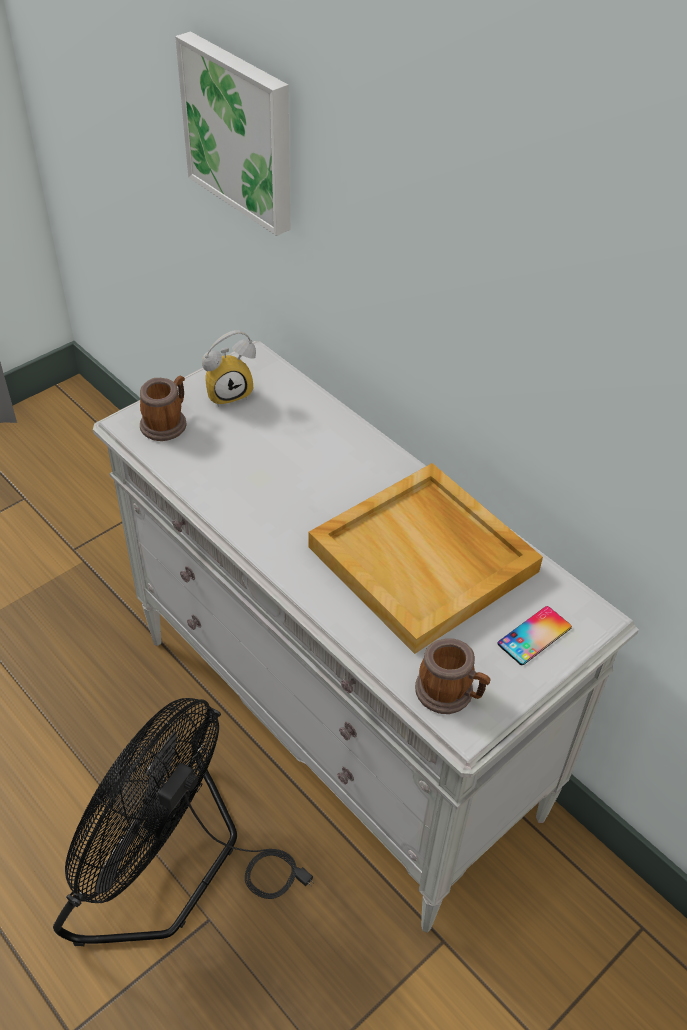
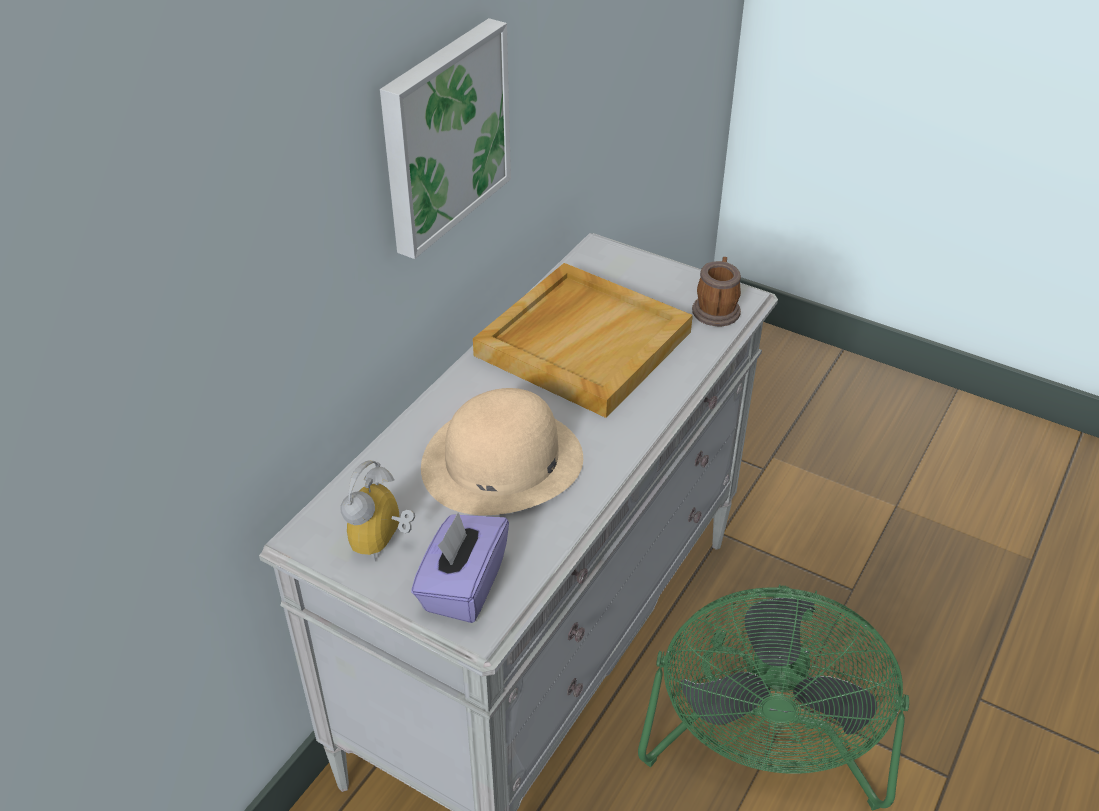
camera: 105 degrees left, 5 degrees down
black fan [53,698,314,946] -> green fan [638,584,909,811]
mug [140,376,186,441] -> purple tissue box [411,513,509,623]
picture [175,31,290,236] -> picture moved to [380,18,511,259]
alarm clock [202,330,256,407] -> alarm clock turned 120 degrees counterclockwise [340,461,415,562]
phone [497,606,572,665] -> none
none -> beige hat [421,388,583,515]

